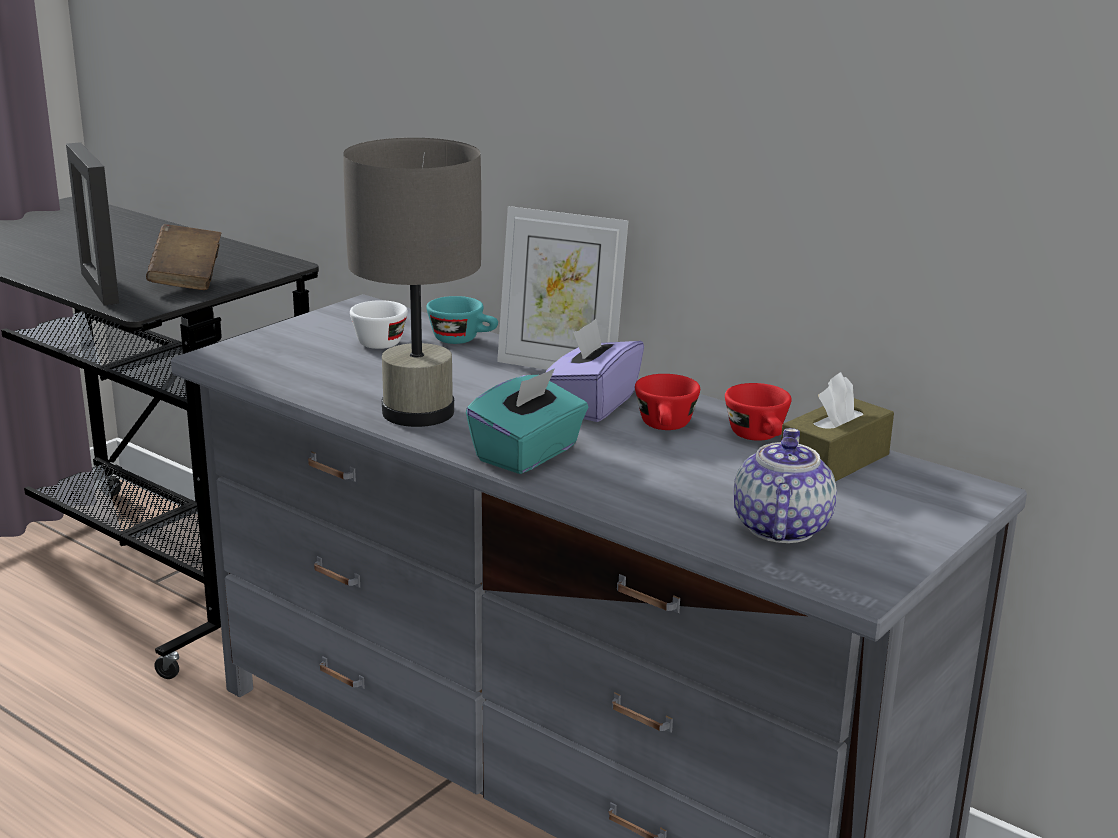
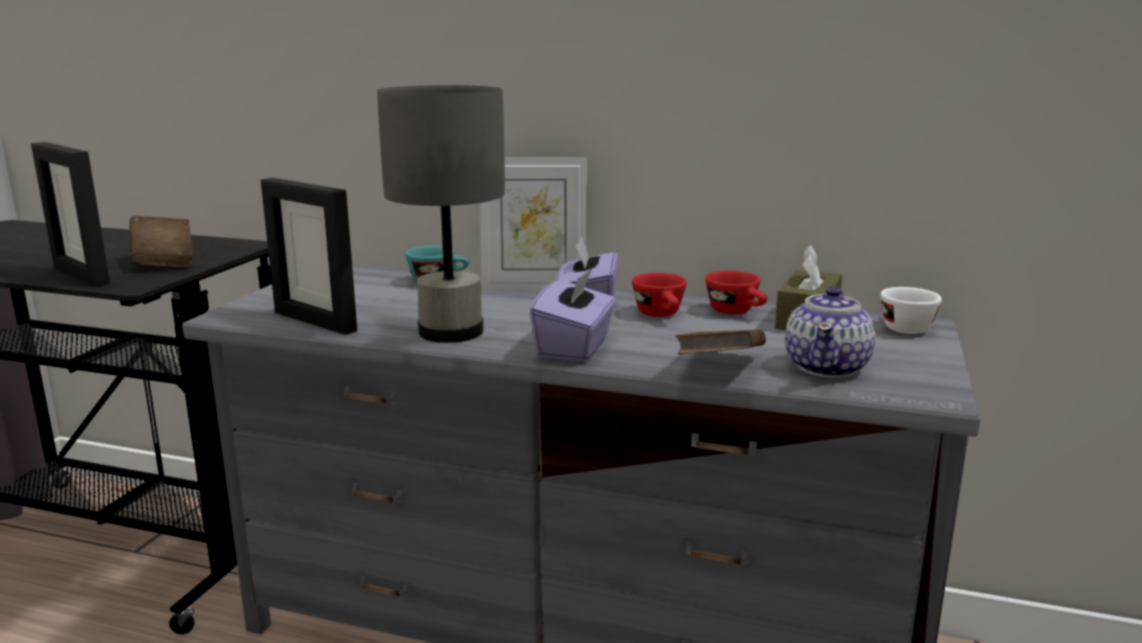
camera: 20 degrees left, 5 degrees down
white cup [350,300,408,349] -> white cup moved to [880,287,942,334]
turquoise tissue box [466,368,588,474] -> purple tissue box [530,268,616,362]
teapot [733,428,837,543] -> teapot turned 150 degrees counterclockwise [785,286,875,378]
none -> picture frame [261,178,357,335]
none -> brown book [676,329,766,354]

